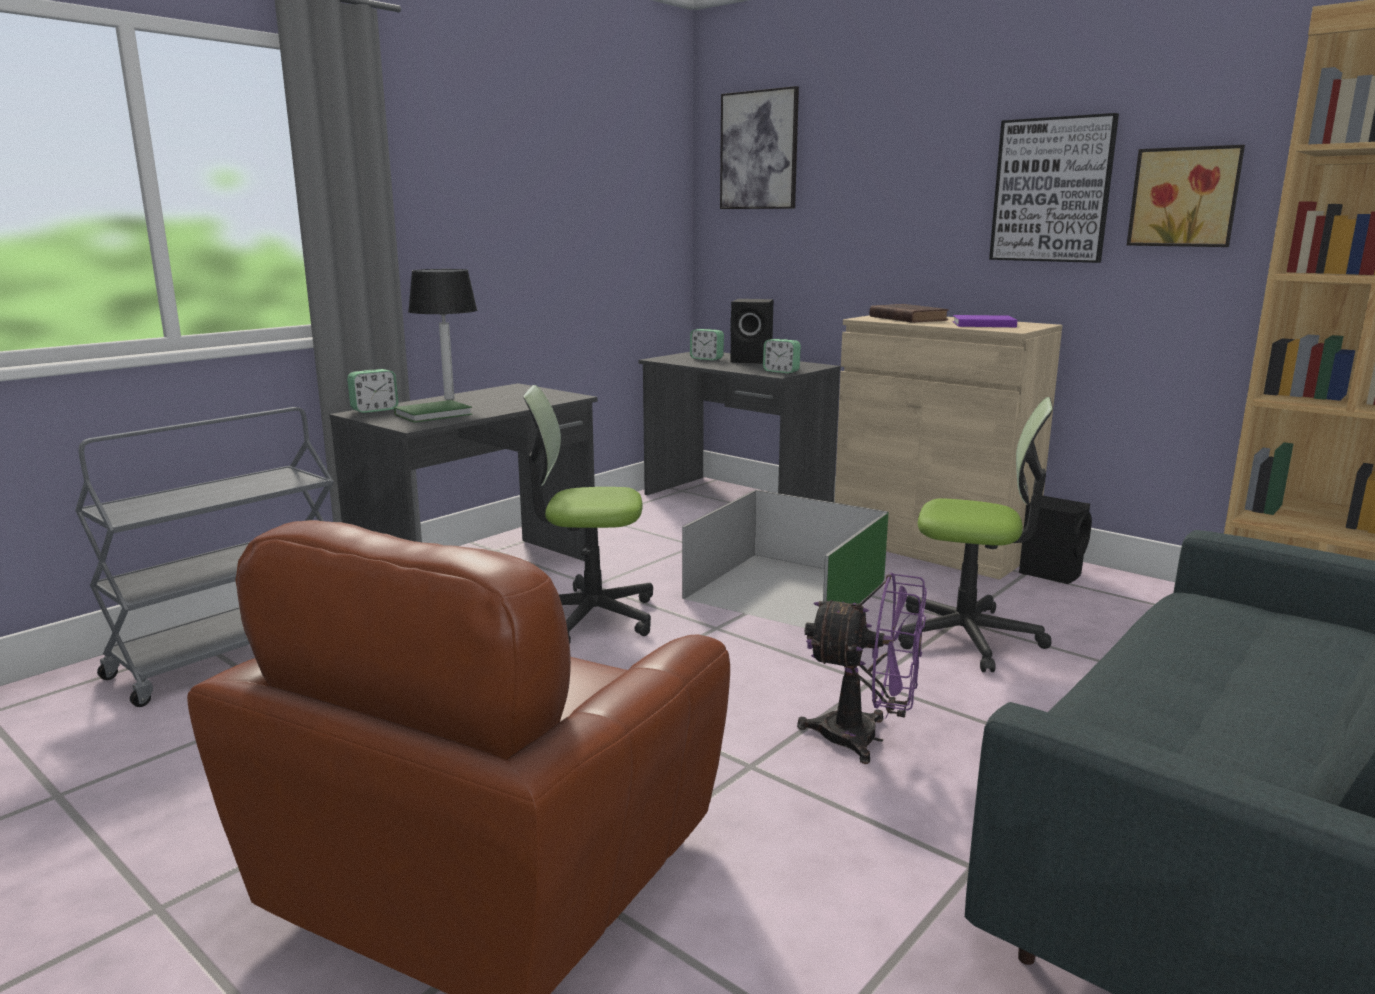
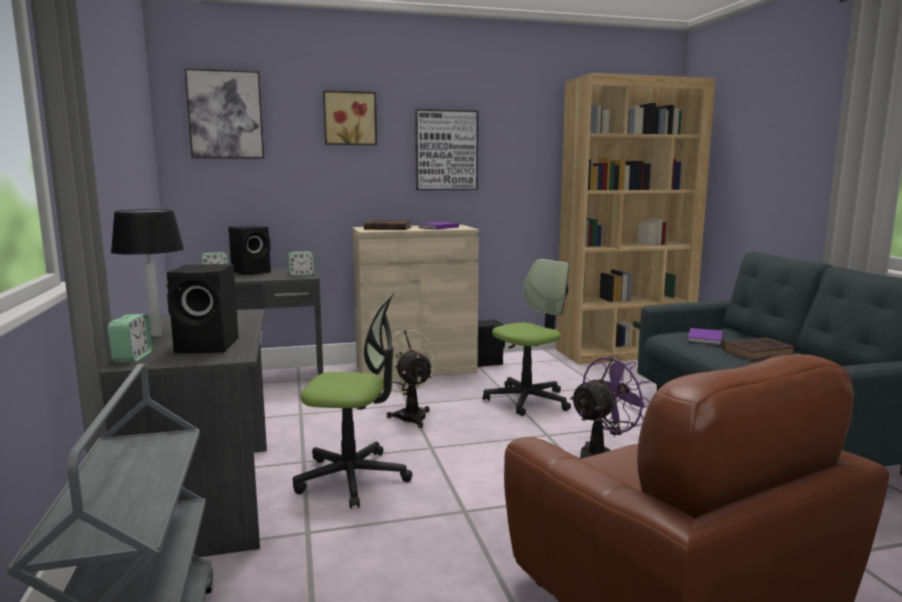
camera: 55 degrees left, 5 degrees down
green book [394,400,472,423] -> black speaker [167,264,239,353]
office chair [523,385,653,643] -> office chair turned 120 degrees counterclockwise [293,292,413,509]
green storage box [682,490,889,628] -> beige fan [378,329,437,428]
picture [1127,145,1245,247] -> picture moved to [323,90,377,145]
none -> purple book [688,328,722,345]
none -> brown book [723,337,795,360]

